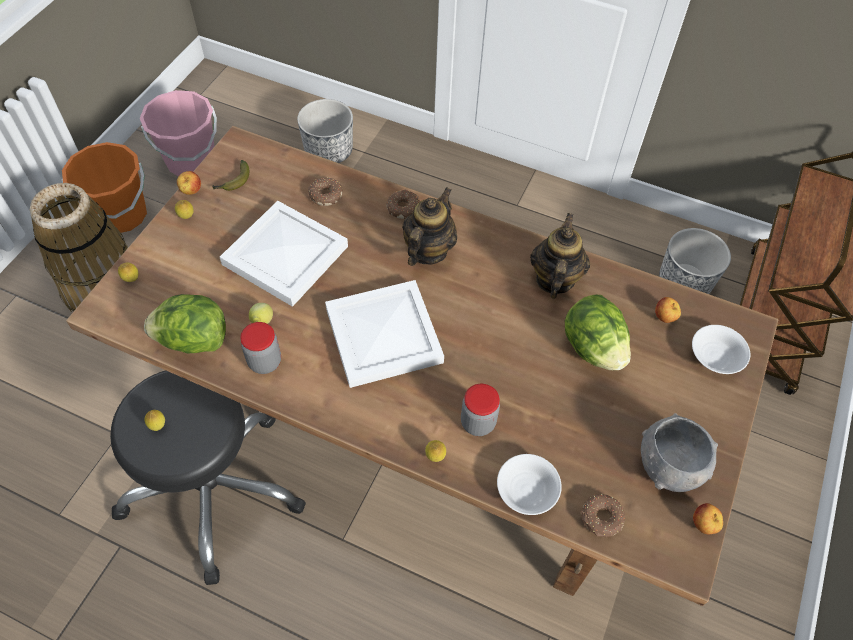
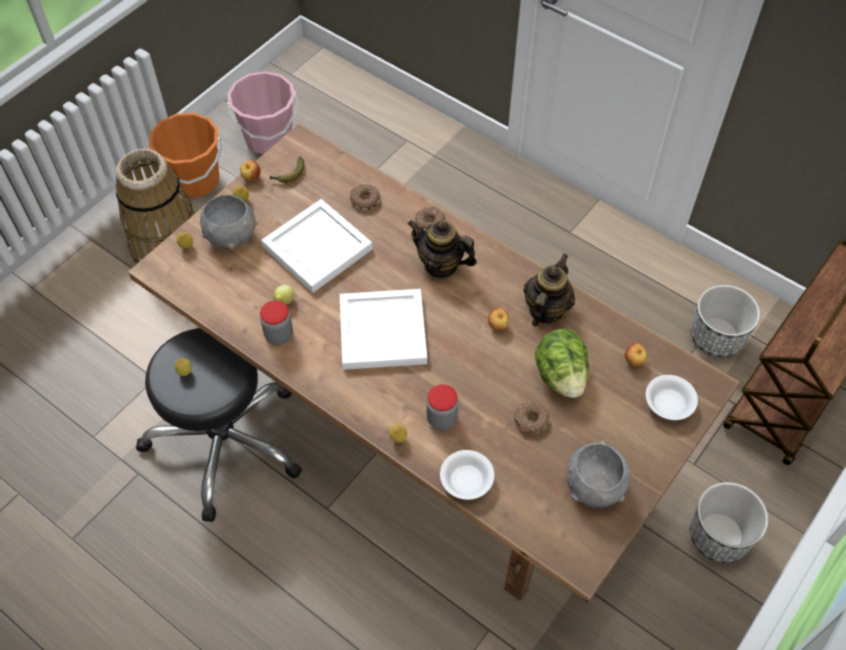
camera: 15 degrees right, 0 degrees up
lettuce [144,294,226,354] -> none
planter [297,99,353,163] -> planter moved to [690,482,768,563]
teapot [402,187,457,266] -> teapot turned 105 degrees counterclockwise [408,220,477,278]
donut [581,494,625,537] -> donut moved to [514,401,549,434]
apple [693,503,723,534] -> apple moved to [488,308,509,330]
none -> grey bowl [200,195,258,249]

